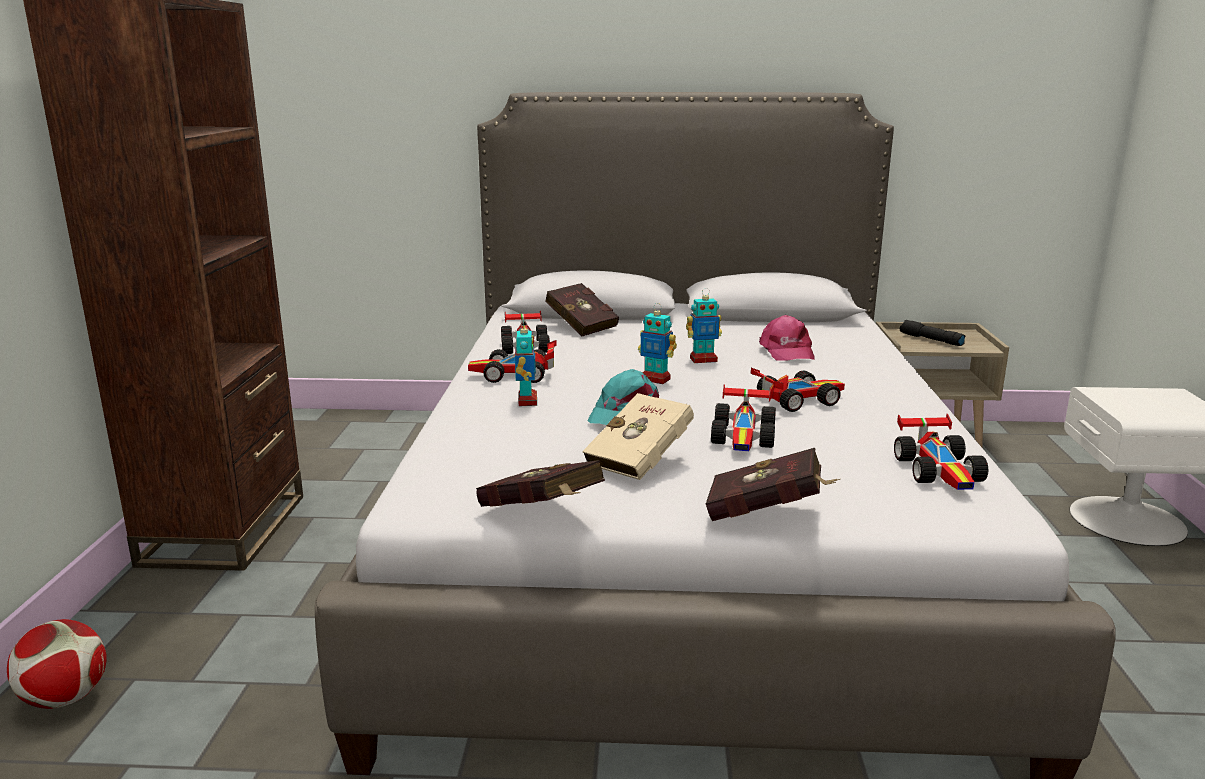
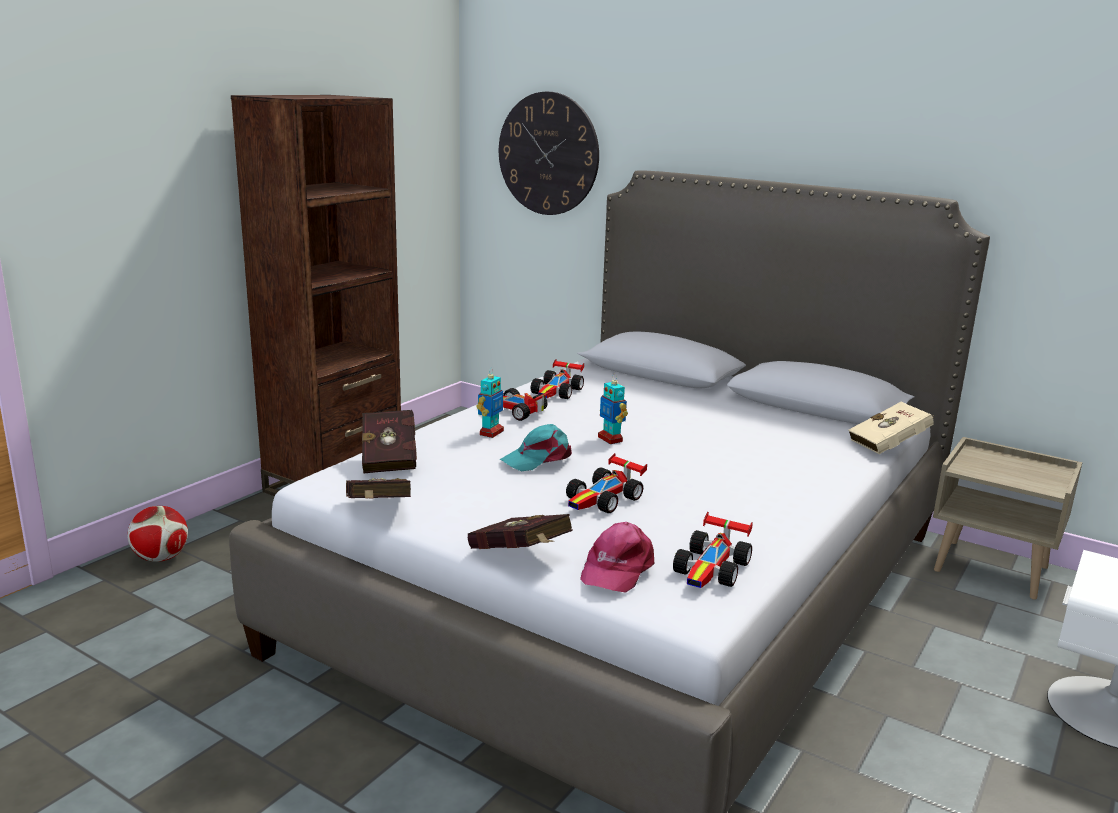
camera: 30 degrees right, 0 degrees up
red book [545,283,619,336] -> red book moved to [362,410,417,474]
beige book [582,393,694,480] -> beige book moved to [848,402,934,454]
toy robot [686,288,722,363] -> none
toy car [751,368,845,412] -> none
pink cap [759,315,815,361] -> pink cap moved to [580,522,654,593]
black flashlight [900,320,965,346] -> none
none -> wall clock [499,92,599,215]

